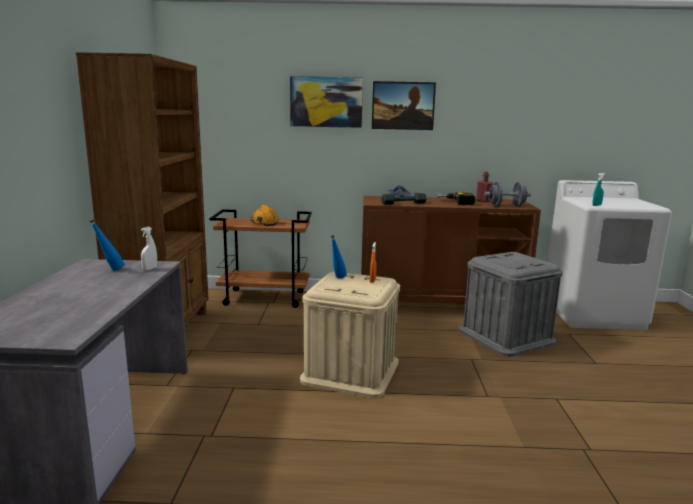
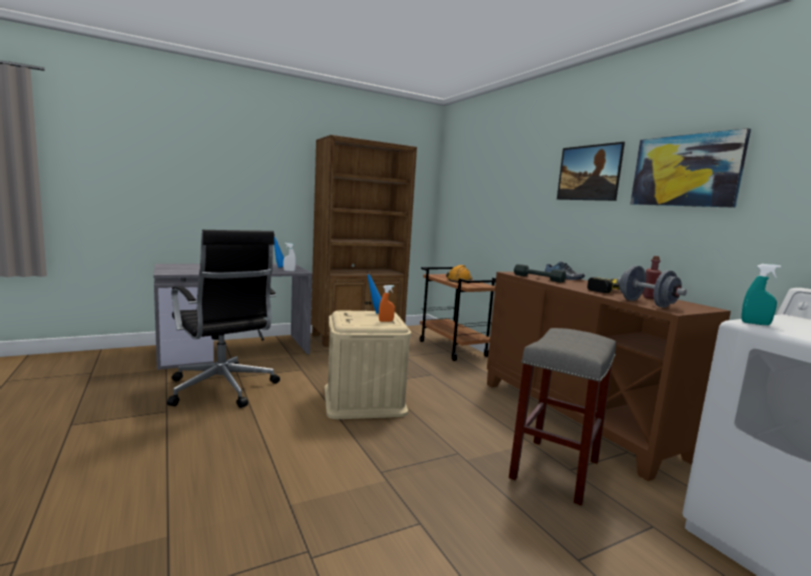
camera: 60 degrees right, 5 degrees down
picture [290,76,363,128] -> picture moved to [630,128,751,208]
grey storage box [459,252,563,357] -> grey stool [509,328,616,506]
none -> black office chair [167,230,280,408]

